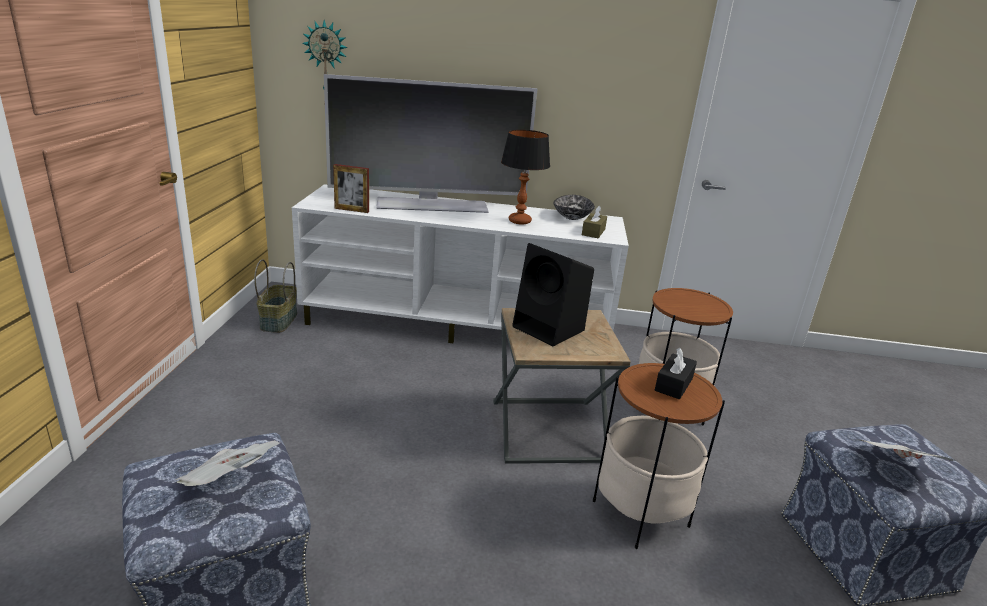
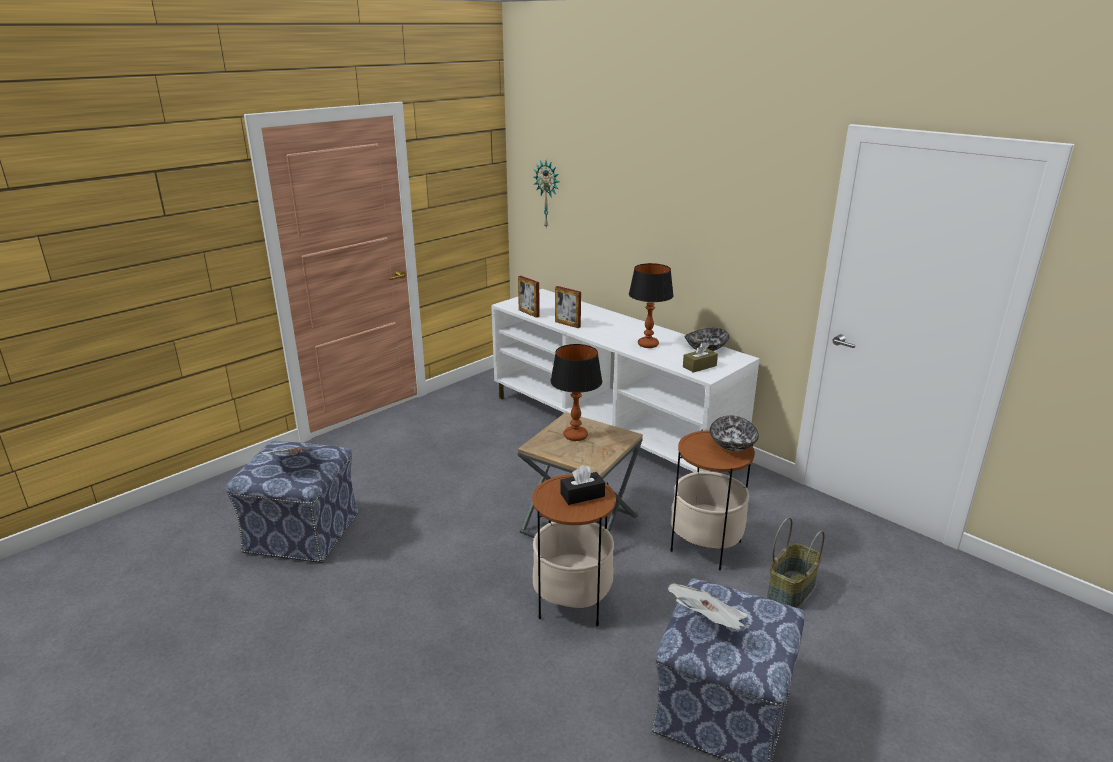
camera: 40 degrees right, 0 degrees up
basket [254,259,297,333] -> basket moved to [767,517,825,608]
television [324,74,538,213] -> none
black speaker [512,243,594,346] -> table lamp [550,344,602,441]
none -> picture frame [555,286,581,328]
none -> bowl [709,416,759,451]

